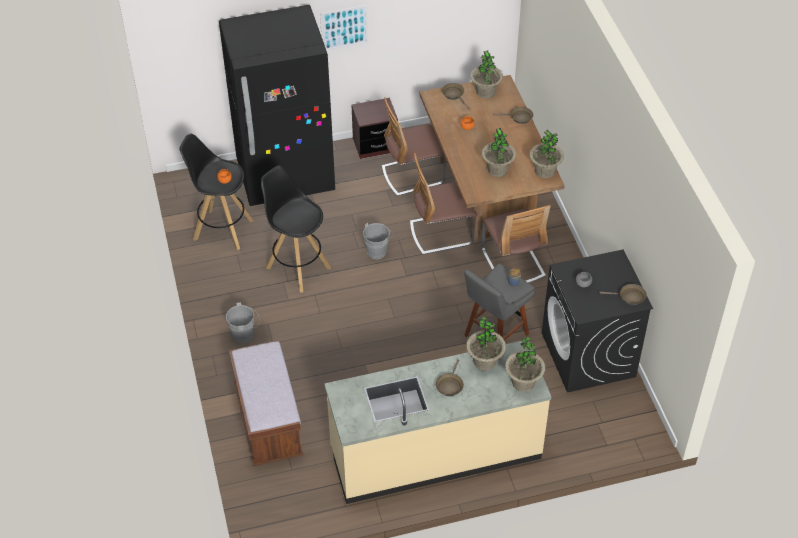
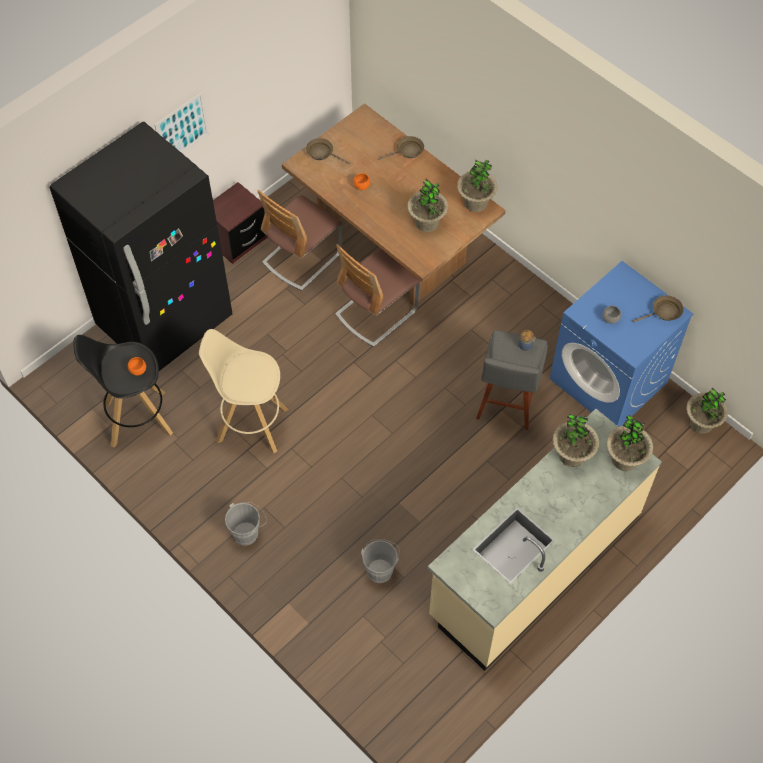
camera: 30 degrees left, 10 degrees up
brown bench [229,340,303,466] -> none
black stool [261,166,331,293] -> beige stool [199,329,289,453]
grey bucket [363,223,394,259] -> grey bucket moved to [361,539,400,583]
brown frying pan [436,359,464,396] -> none
potted plant [470,50,503,98] -> potted plant moved to [686,387,728,434]
chair [482,205,551,283] -> none
black washing machine [542,250,653,393] -> blue washing machine [550,261,693,427]

